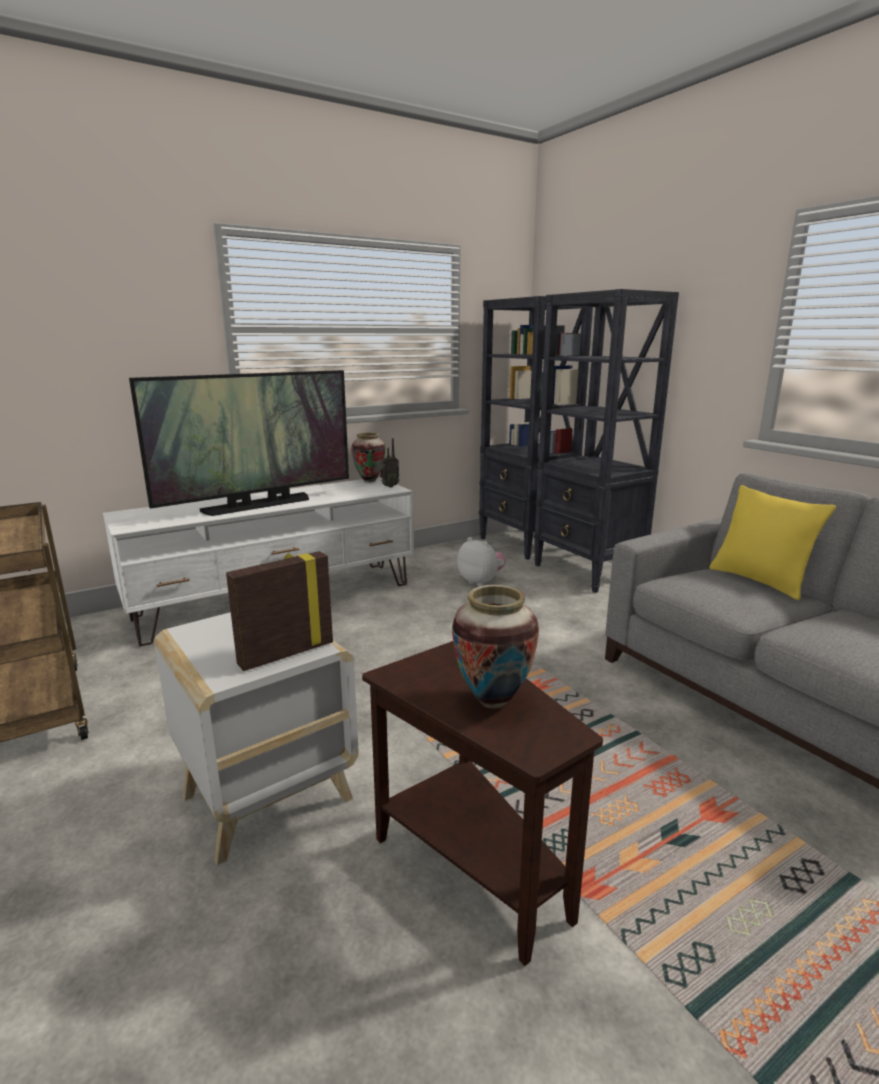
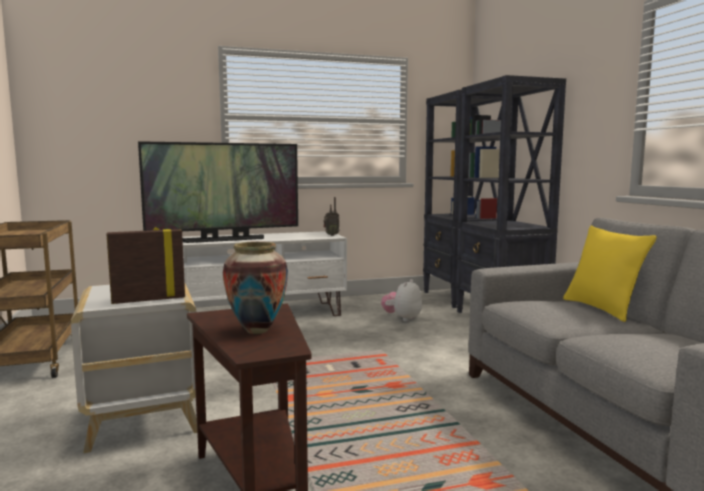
camera: 15 degrees right, 10 degrees down
vase [351,433,386,482] -> none
plush toy [457,537,506,586] -> plush toy turned 120 degrees counterclockwise [381,279,422,322]

